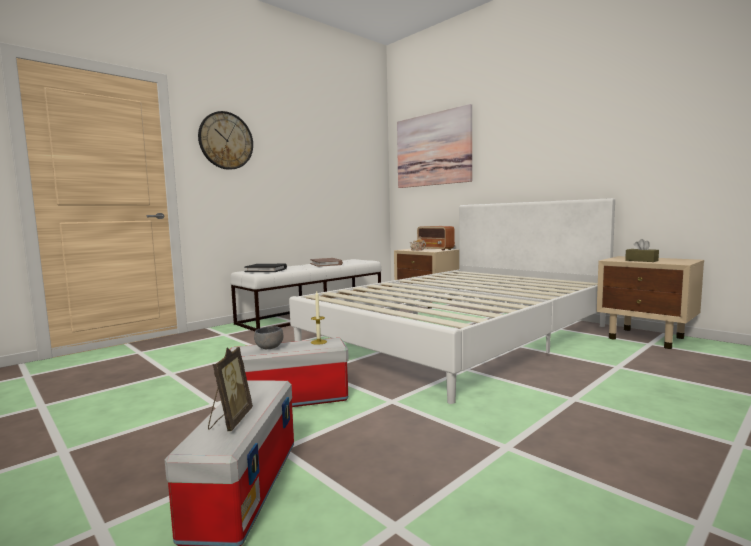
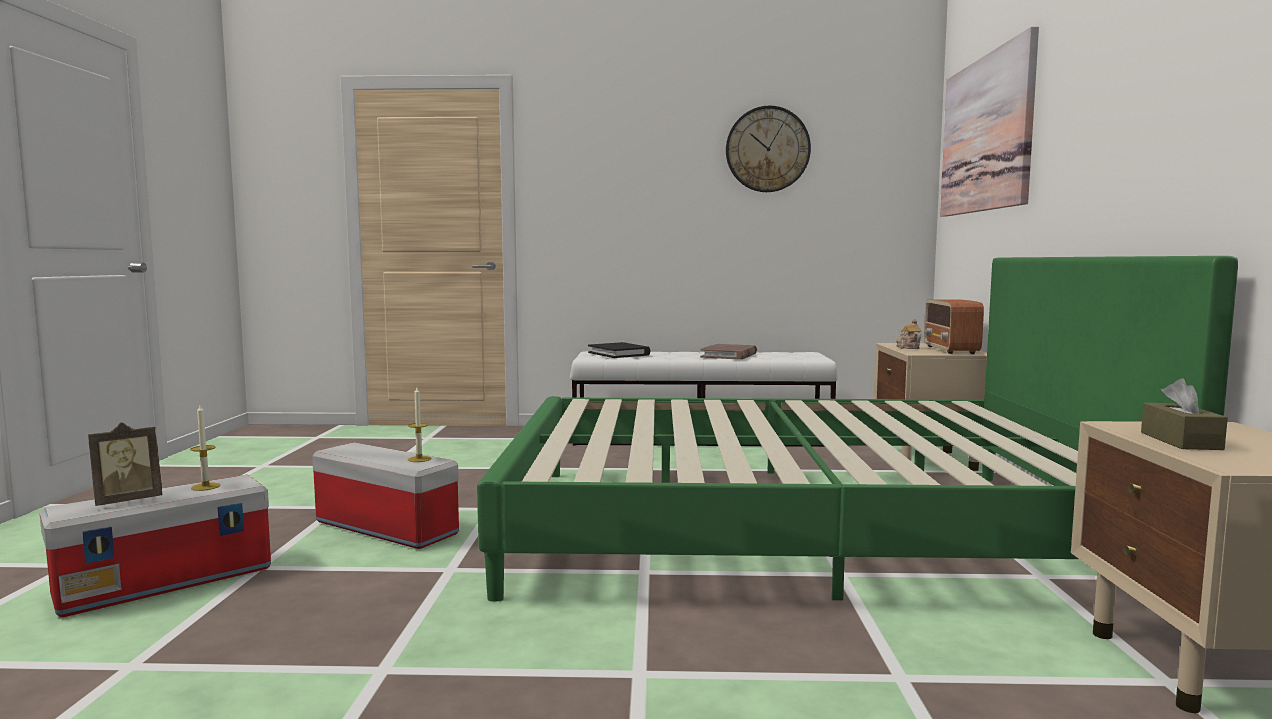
camera: 45 degrees right, 0 degrees up
wall clock [198,111,253,170] -> wall clock moved to [726,105,811,192]
grey bowl [254,326,283,349] -> none
white bed [289,198,615,404] -> green bed [477,256,1238,602]
none -> candle [190,405,220,491]

